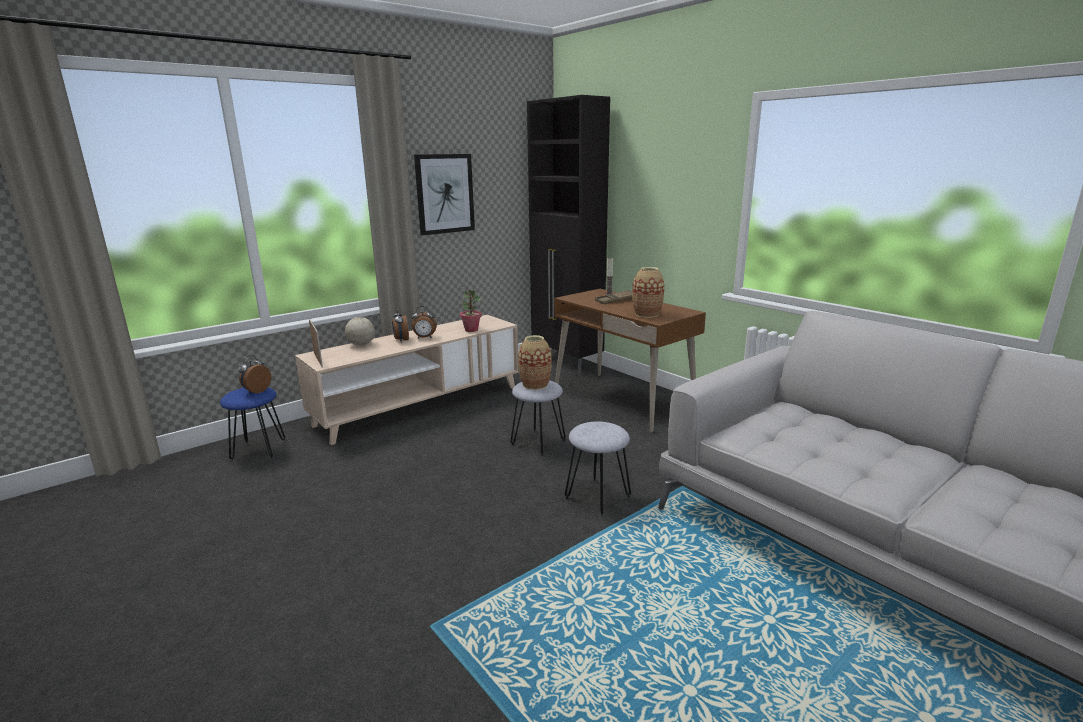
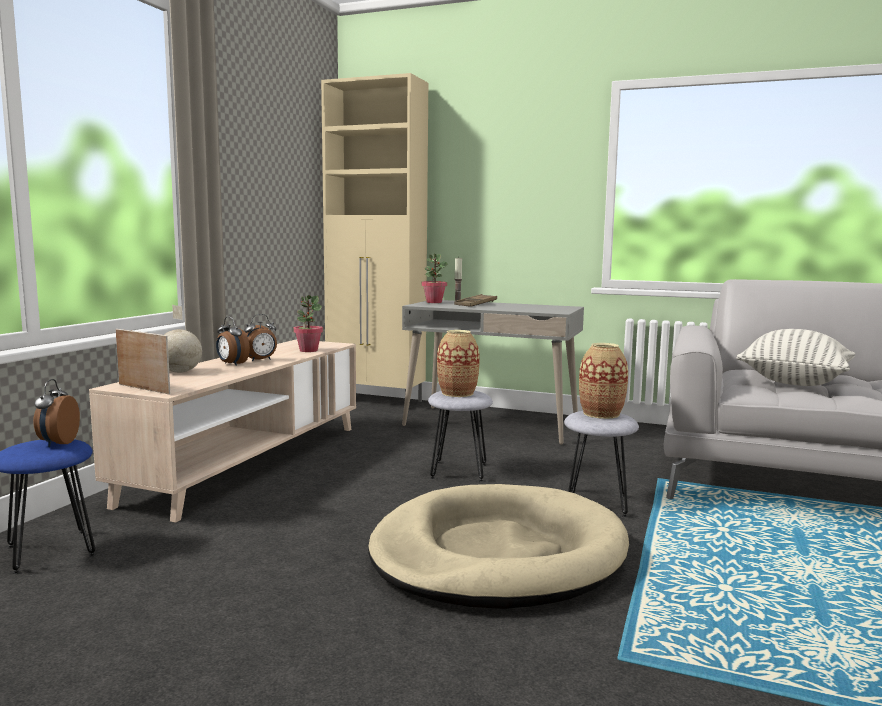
camera: 30 degrees left, 10 degrees down
picture [414,154,475,236] -> none
black cabinet [527,95,610,374] -> beige cabinet [321,73,428,402]
brown desk [554,289,706,433] -> grey desk [402,300,584,444]
vase [632,267,664,318] -> vase moved to [579,343,628,419]
none -> beige dog bed [368,484,629,609]
none -> potted plant [422,253,447,303]
none -> pillow [736,329,855,386]

